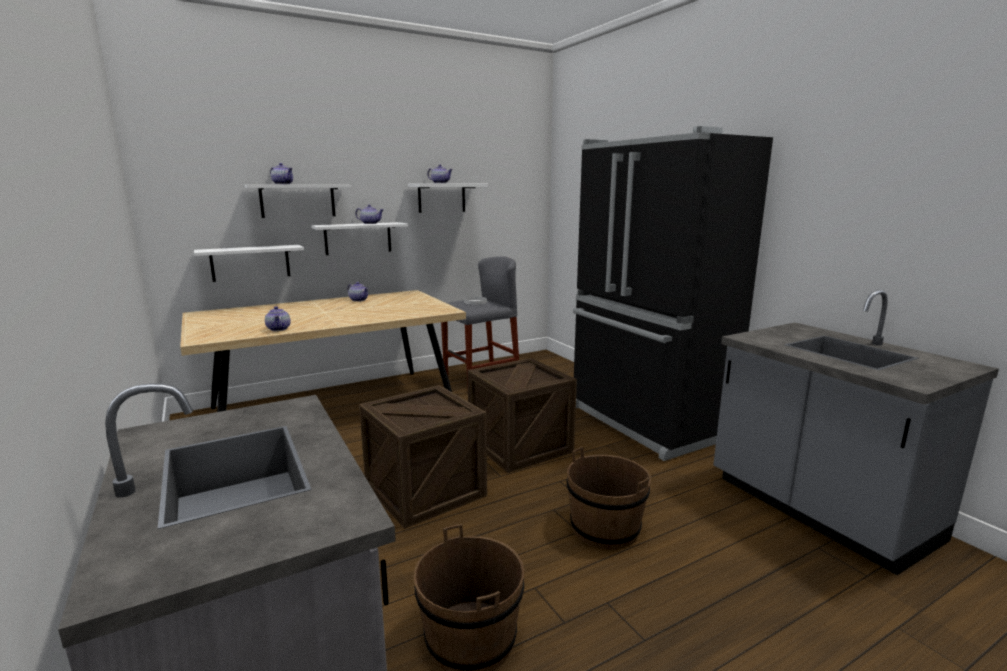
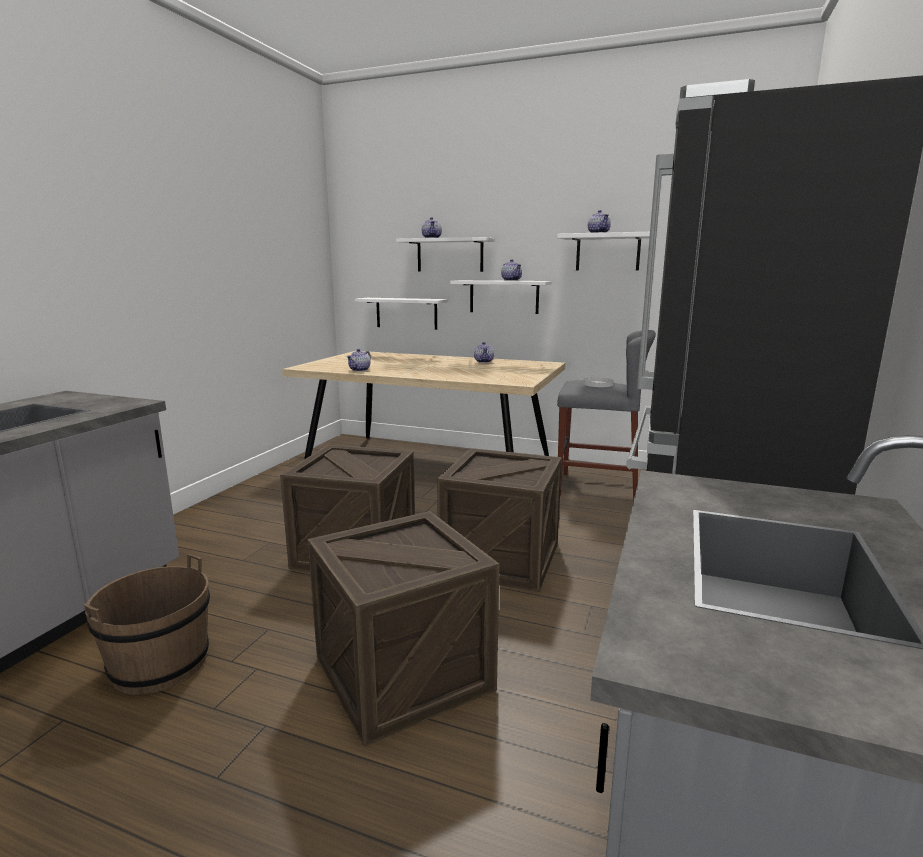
camera: 50 degrees right, 0 degrees up
brown bucket [566,447,651,550] -> crate [308,511,499,746]

